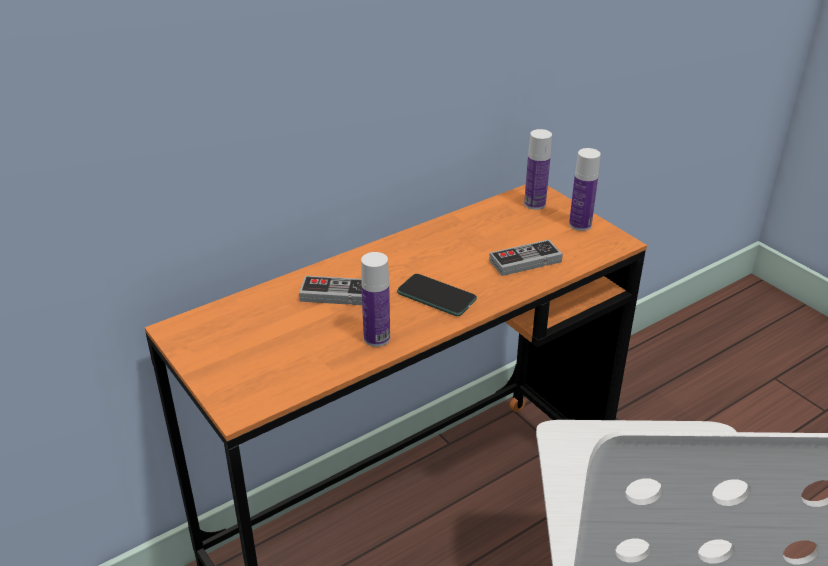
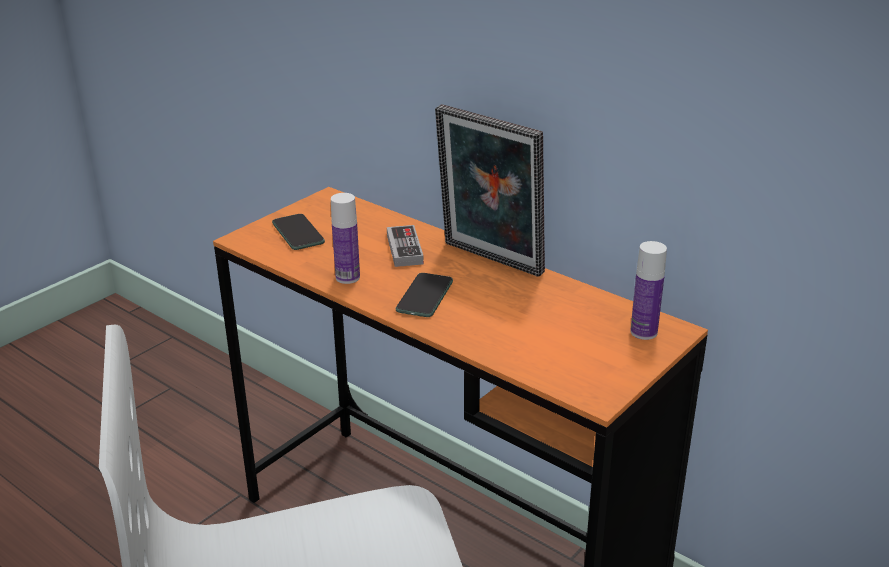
camera: 75 degrees right, 5 degrees down
game controller [489,240,563,276] -> none
bottle [569,148,601,231] -> none
none -> phone [272,214,325,250]
none -> picture frame [435,104,545,277]

